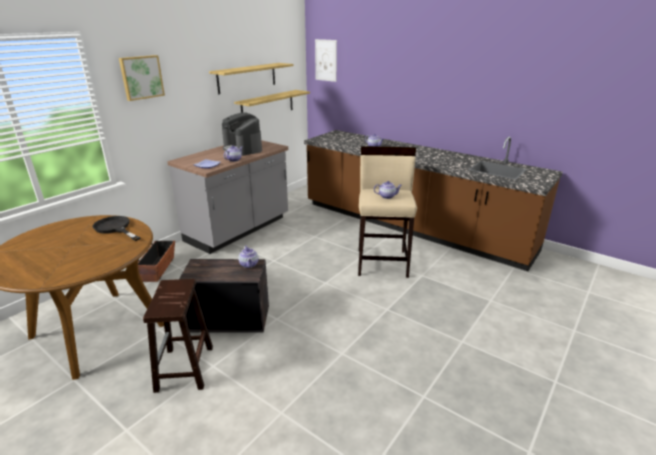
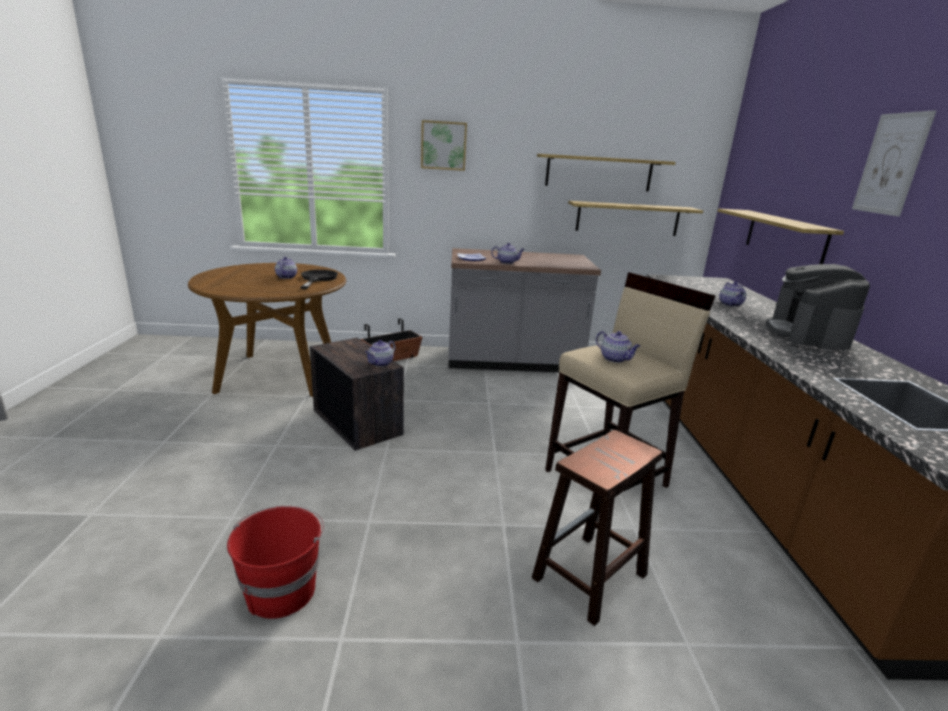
camera: 50 degrees right, 5 degrees down
brown stool [143,279,213,393] -> brown stool moved to [532,430,663,626]
coffee machine [222,112,262,156] -> coffee machine moved to [766,264,870,350]
picture [315,39,337,82] -> picture moved to [852,110,936,217]
none -> red bucket [227,506,324,619]
none -> teapot [275,257,297,279]
none -> shelf [718,209,844,264]

